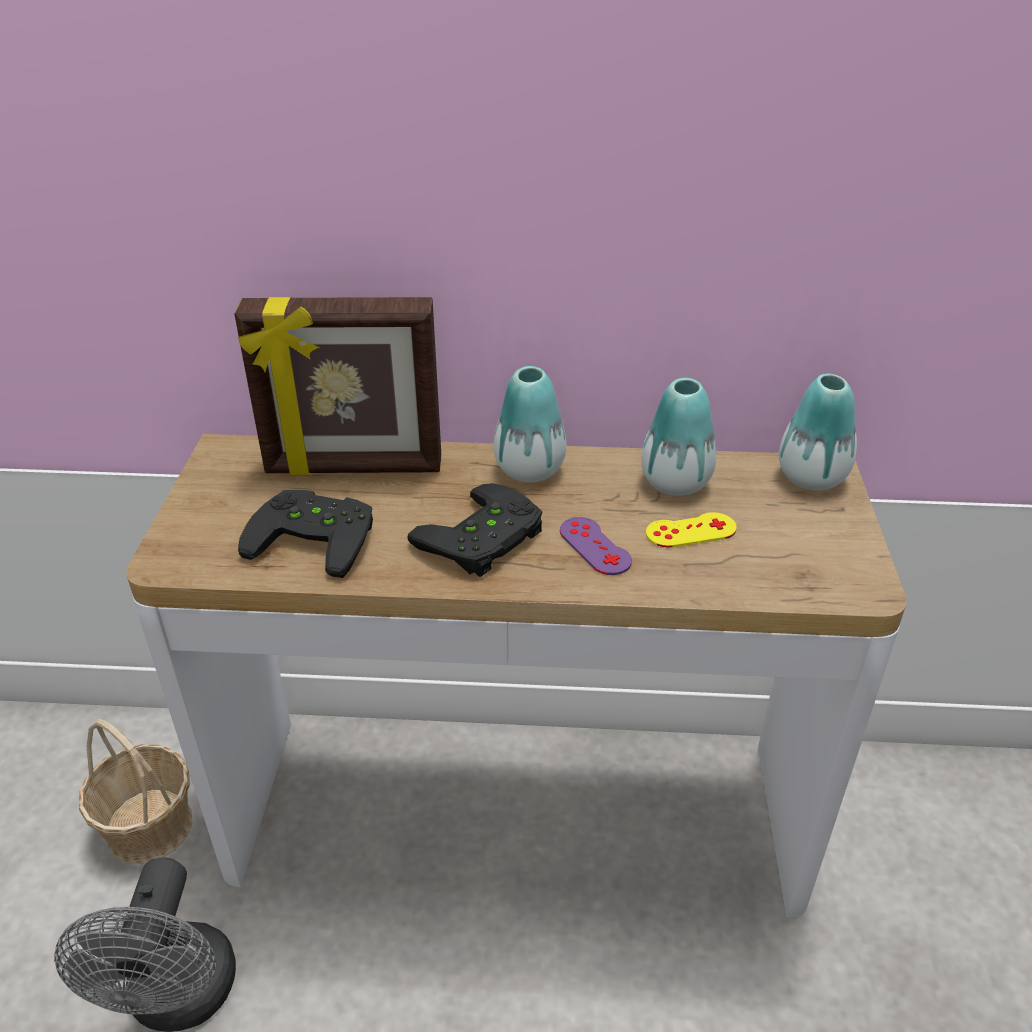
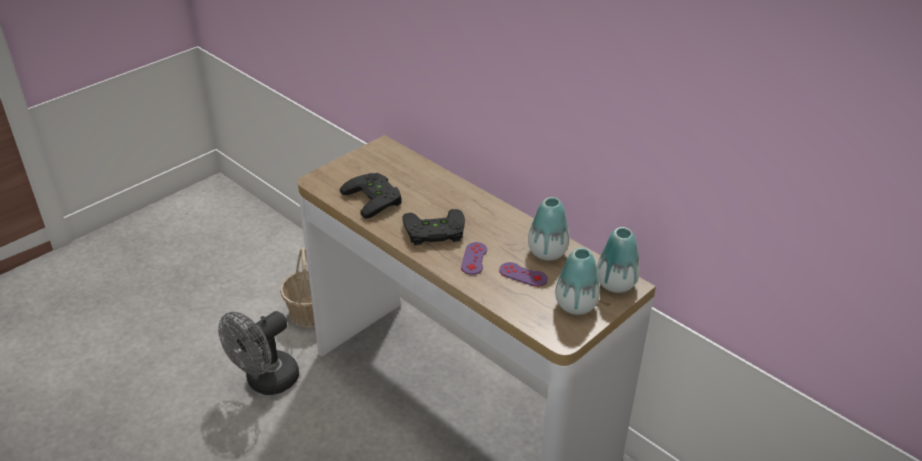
camera: 40 degrees right, 0 degrees up
picture frame [234,297,441,476] -> none
vase [494,366,566,482] -> vase moved to [555,248,600,315]
yellow game controller [646,512,737,548] -> purple game controller [499,262,548,287]

